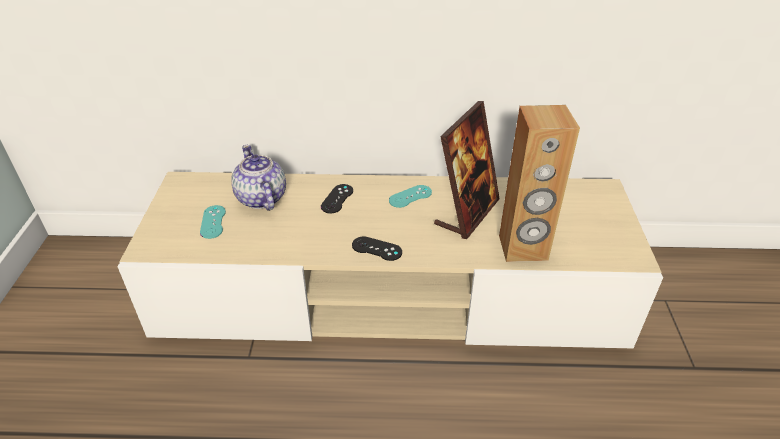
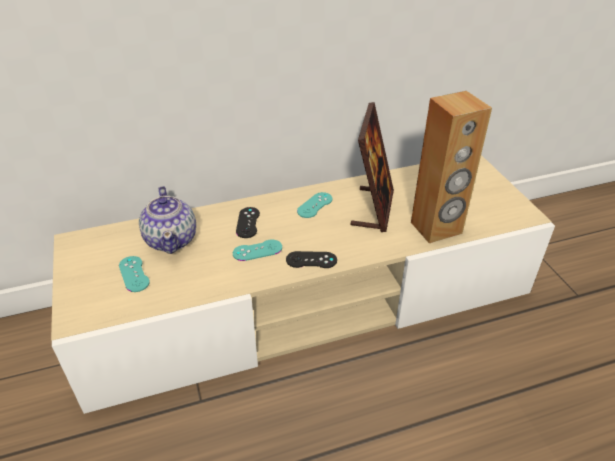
camera: 20 degrees left, 0 degrees up
teapot [231,145,286,211] -> teapot turned 150 degrees counterclockwise [139,186,196,254]
none -> turquoise game controller [233,239,282,261]

